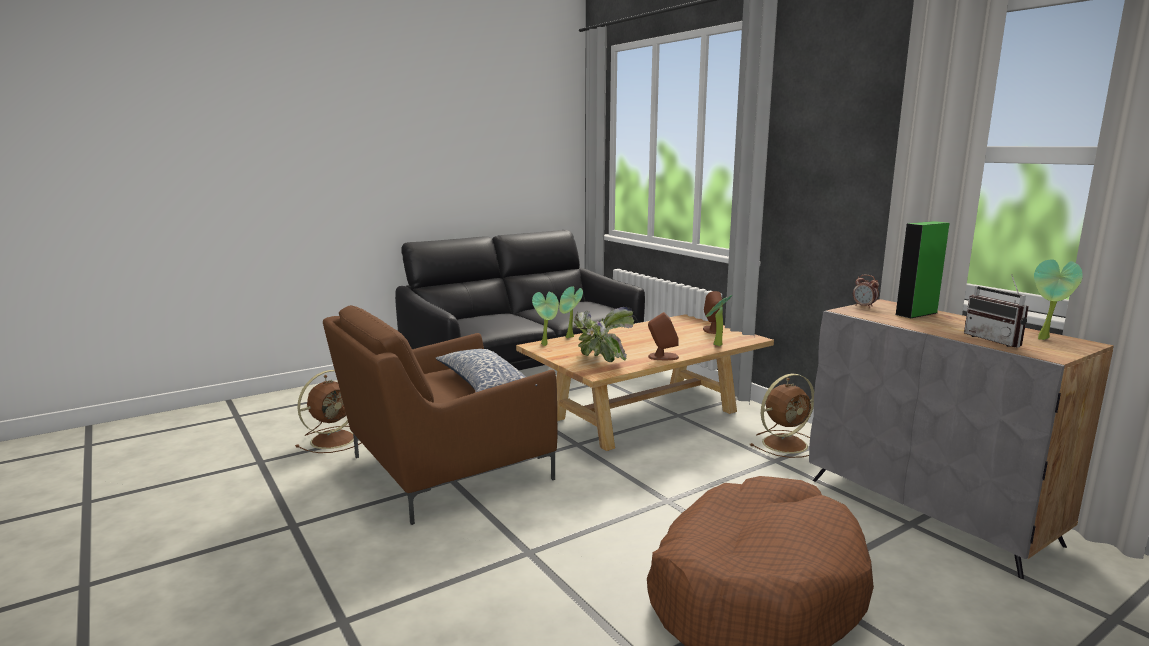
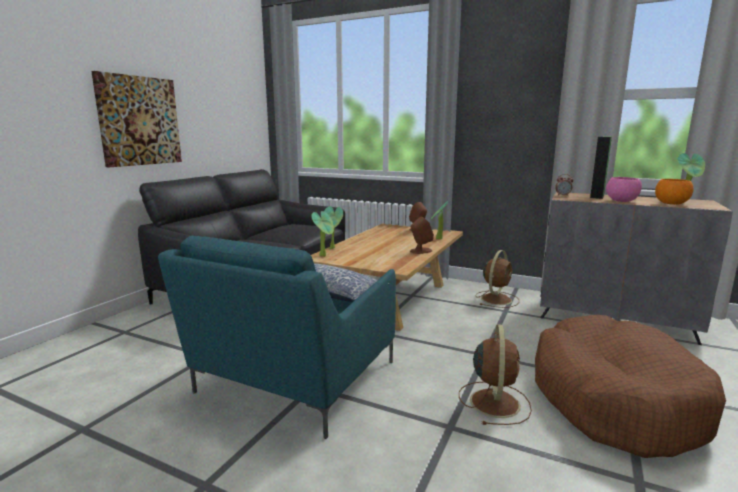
camera: 30 degrees left, 0 degrees up
brown fan [296,370,361,453] -> brown fan moved to [459,324,532,425]
brown armchair [323,305,558,525] -> turquoise armchair [158,235,396,439]
potted plant [574,307,634,362] -> none
radio [964,274,1029,348] -> orange bowl [655,179,694,205]
none -> picture [91,71,182,167]
none -> pink bowl [606,177,642,202]

